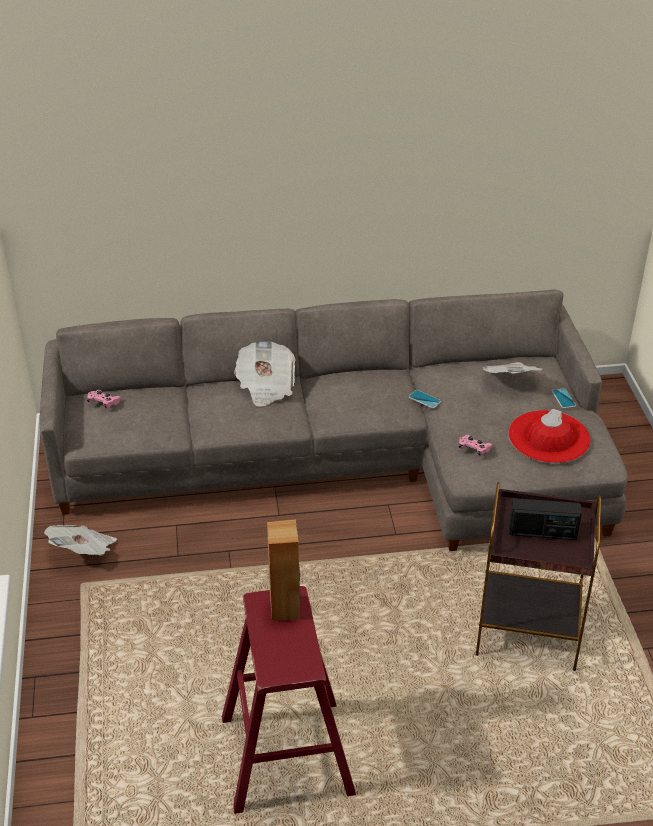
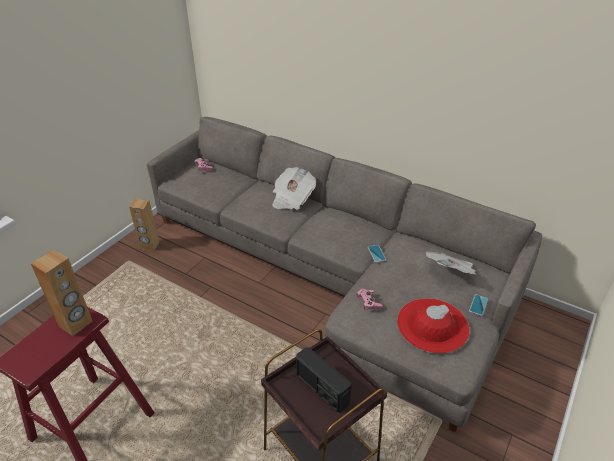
camera: 40 degrees right, 0 degrees up
newspaper [44,525,117,555] -> brown speaker [129,199,160,251]

